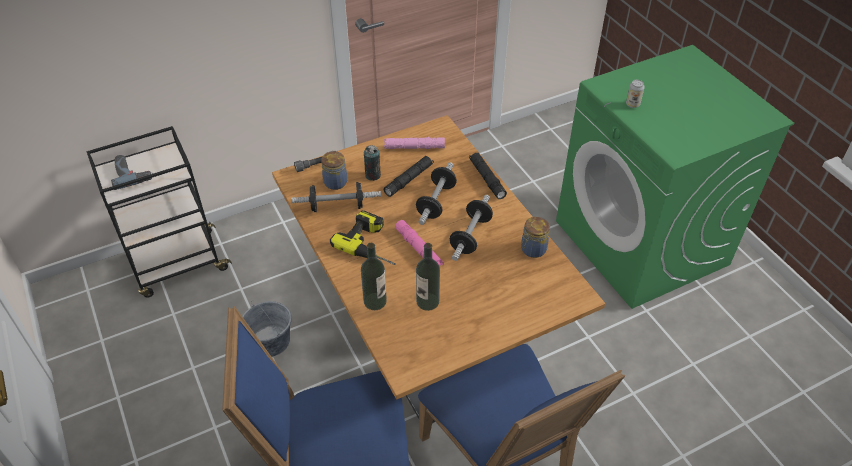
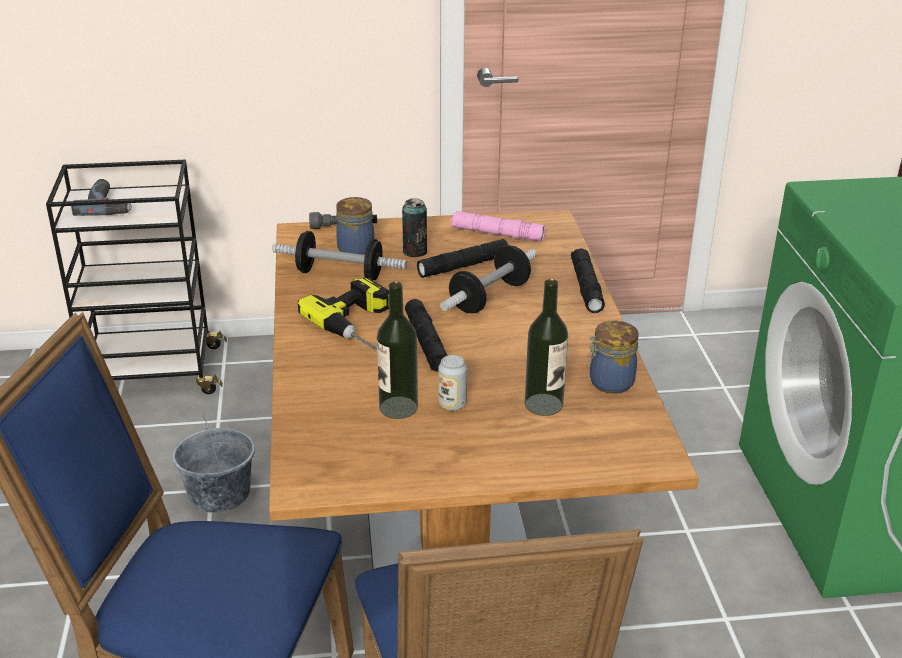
camera: 20 degrees right, 15 degrees down
bottle [361,243,387,310] -> bottle moved to [525,279,568,416]
pink flashlight [395,220,444,267] -> black flashlight [405,299,448,372]
dumbbell [450,195,493,261] -> none
can [626,80,645,108] -> can moved to [438,355,467,411]

